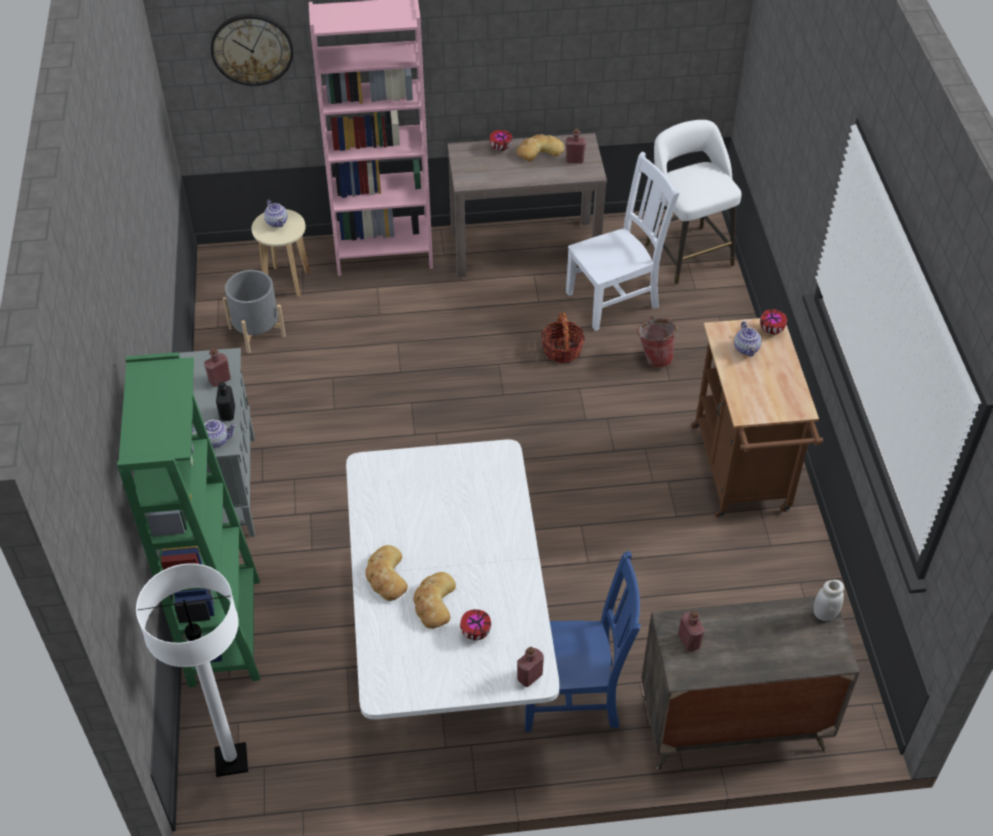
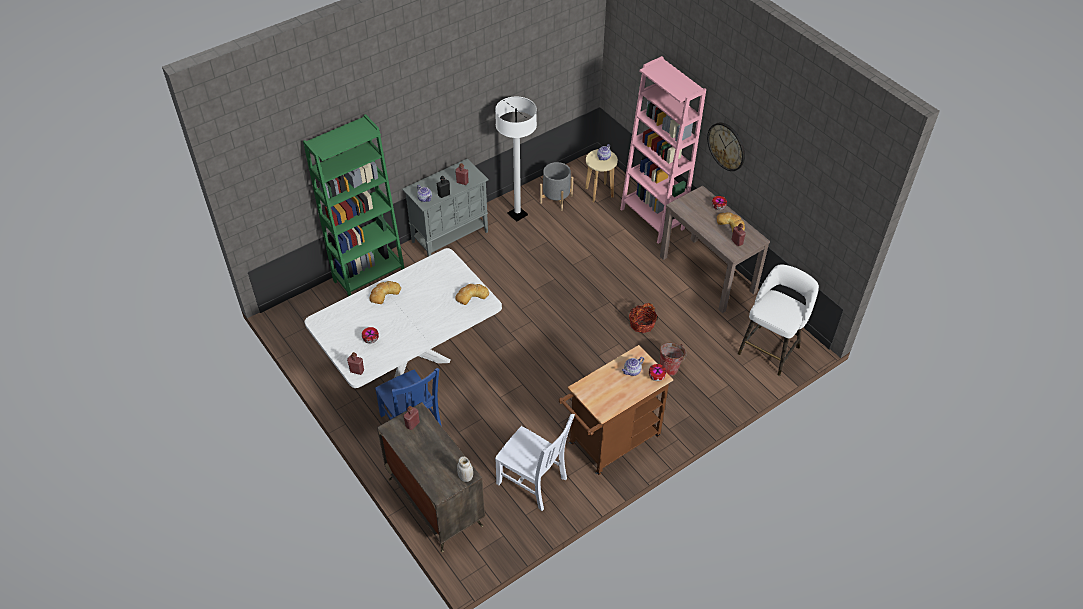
camera: 60 degrees right, 0 degrees up
white floor lamp [136,563,248,777] -> white floor lamp moved to [495,96,537,222]
wall clock [211,14,293,86] -> wall clock moved to [707,122,745,171]
bread [414,572,456,629] -> bread moved to [455,284,489,305]
white chair [566,151,680,331] -> white chair moved to [495,414,575,511]

